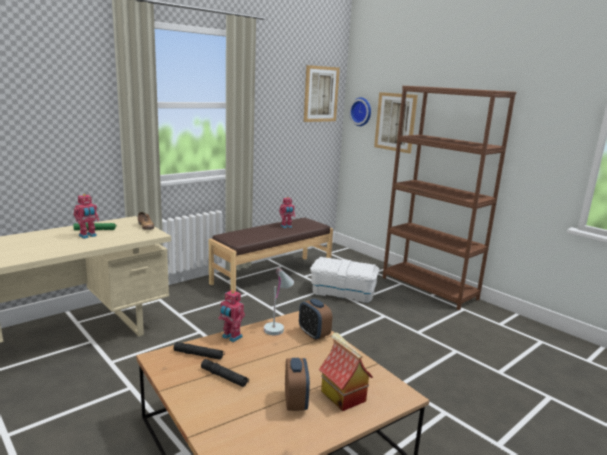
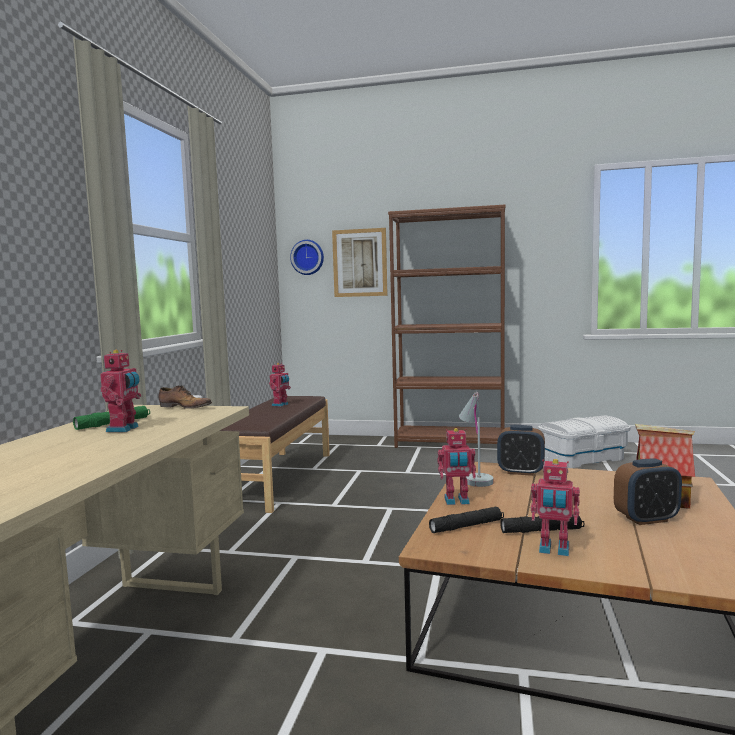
camera: 35 degrees left, 10 degrees down
alarm clock [285,358,310,411] -> alarm clock turned 120 degrees clockwise [614,459,682,525]
picture [304,65,340,122] -> none
white storage box [310,257,379,303] -> white storage box moved to [538,415,631,468]
none -> toy robot [531,459,580,556]

